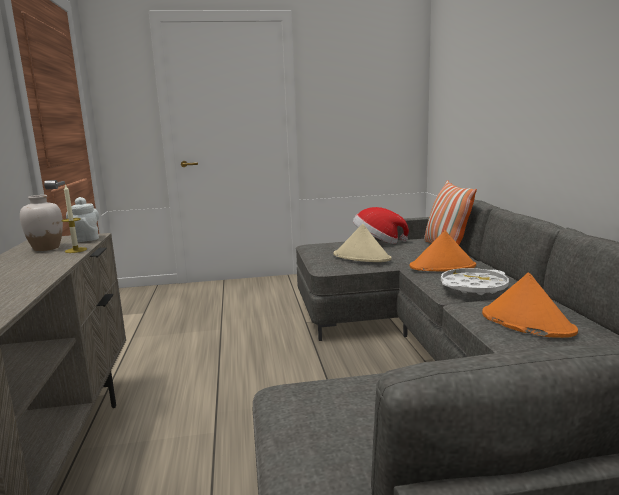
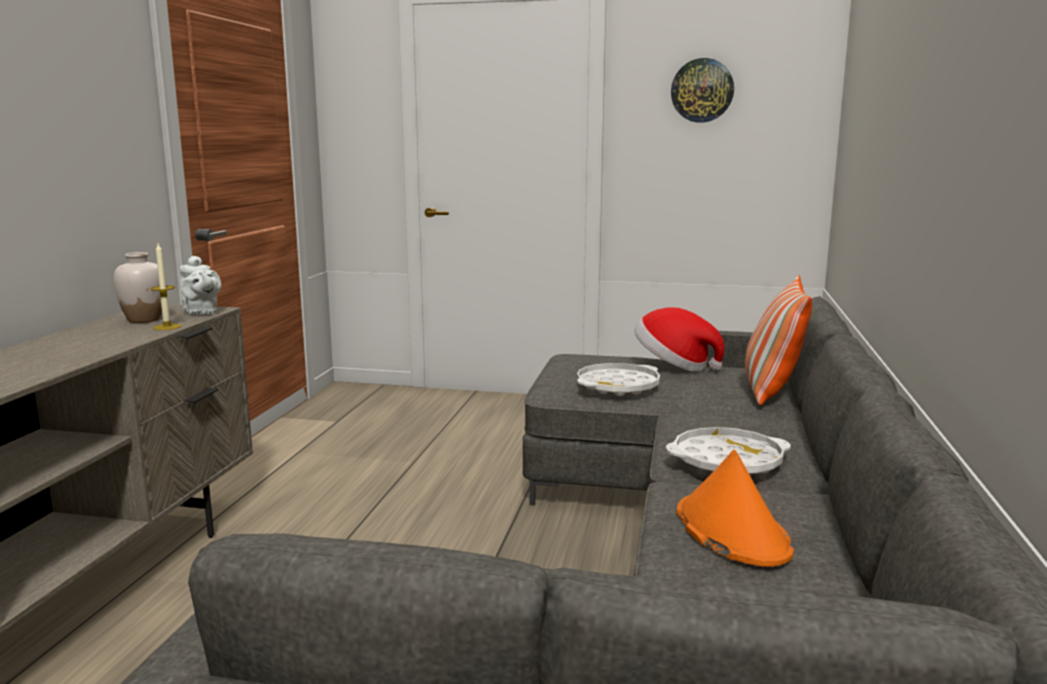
camera: 20 degrees right, 0 degrees up
white teapot [66,197,99,242] -> white teapot turned 150 degrees clockwise [180,256,221,315]
beige hat [333,224,391,262] -> white tray [577,363,660,396]
orange hat [410,230,476,271] -> none
none -> wall clock [671,58,734,123]

